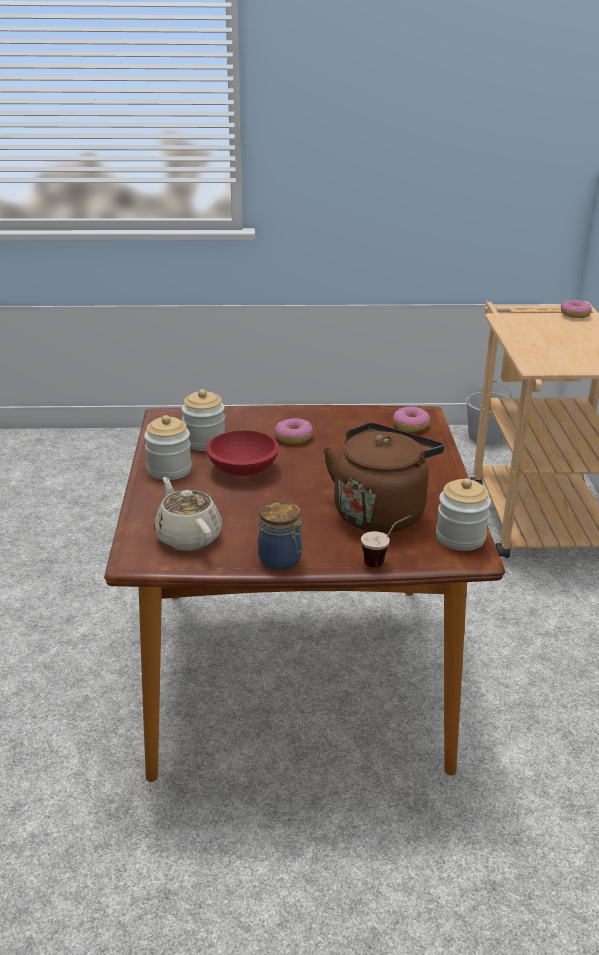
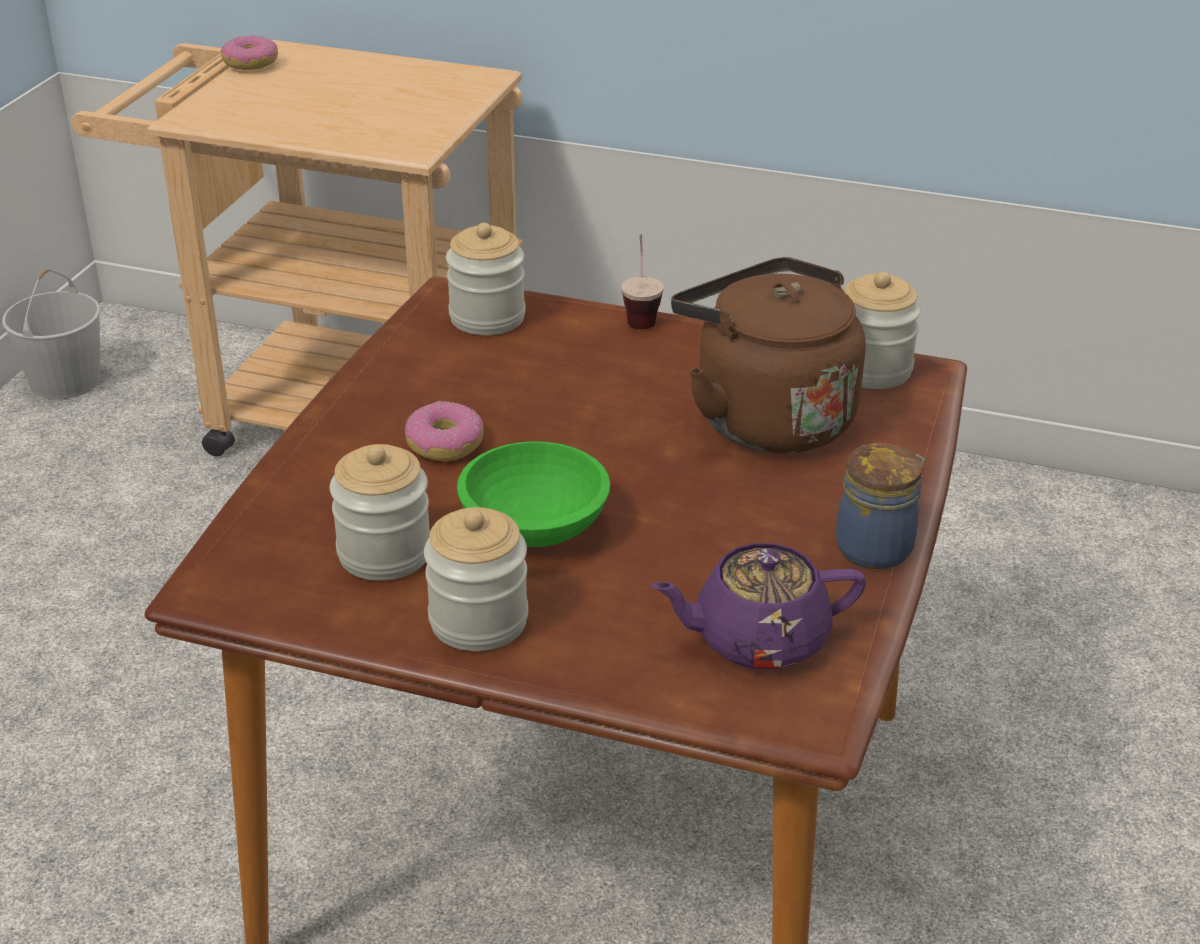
camera: 70 degrees left, 5 degrees up
beige teapot [154,477,222,551] -> purple teapot [651,543,866,670]
red bowl [206,430,279,476] -> green bowl [457,441,610,547]
cup [361,515,411,568] -> cup moved to [621,234,664,329]
donut [393,406,430,432] -> jar [446,223,525,335]

